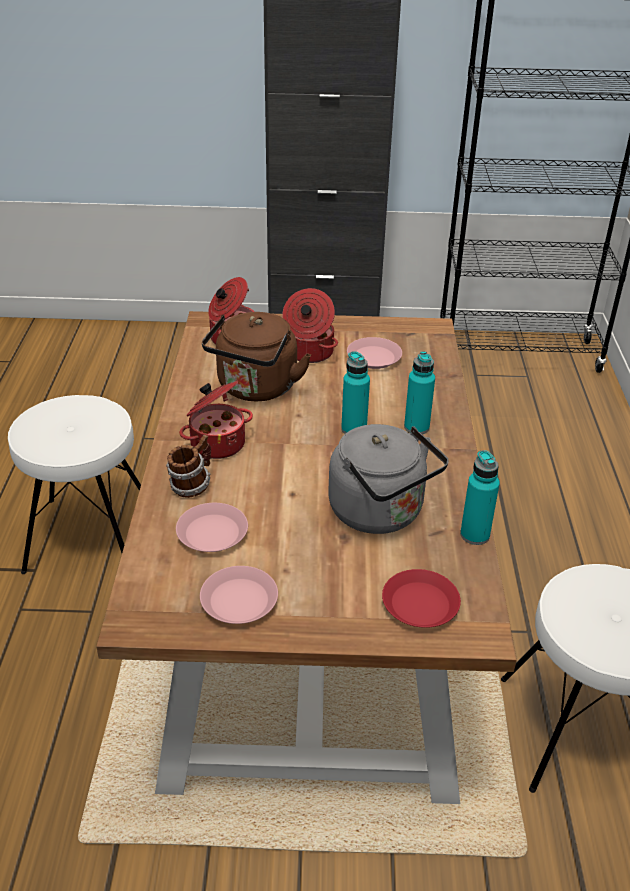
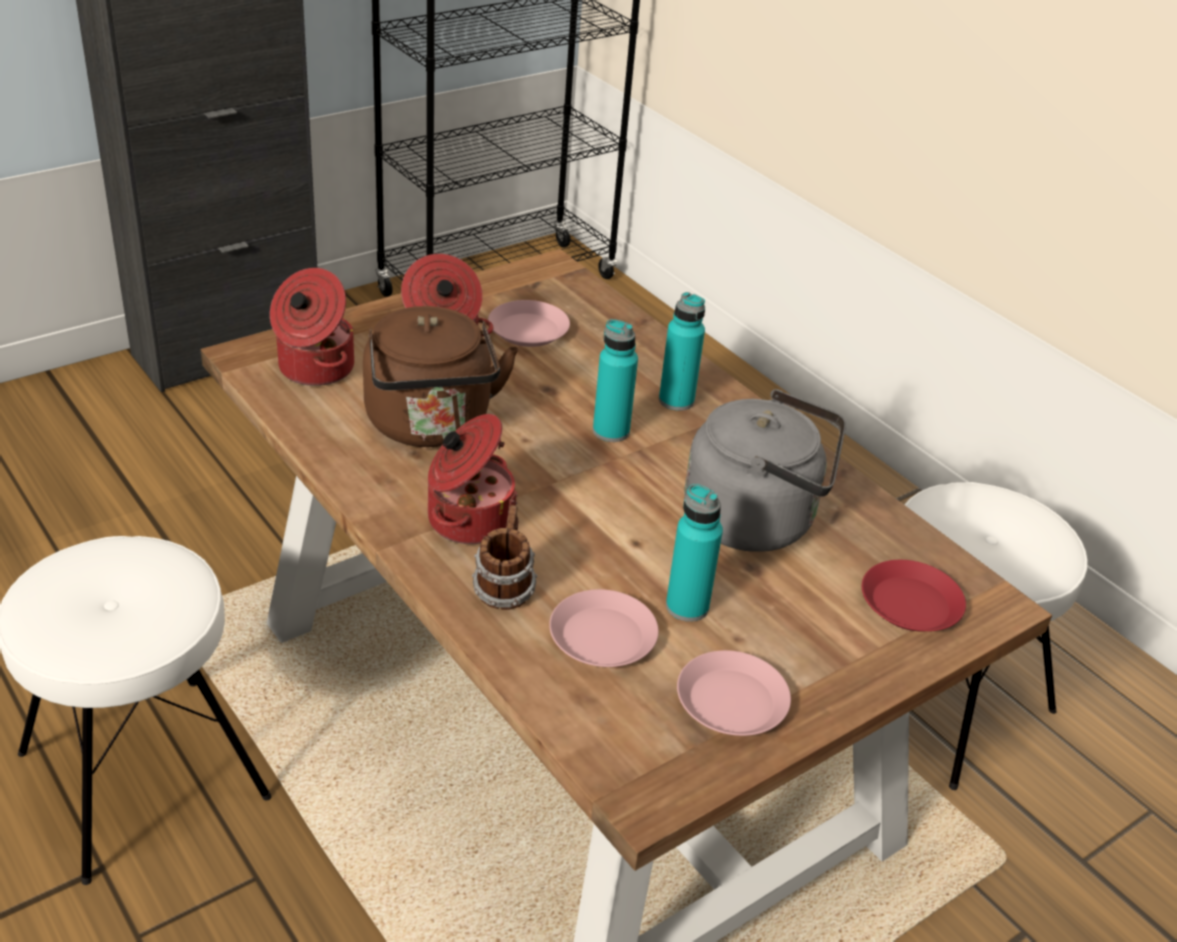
camera: 40 degrees left, 0 degrees up
turquoise bottle [460,450,500,545] -> turquoise bottle moved to [666,484,723,622]

